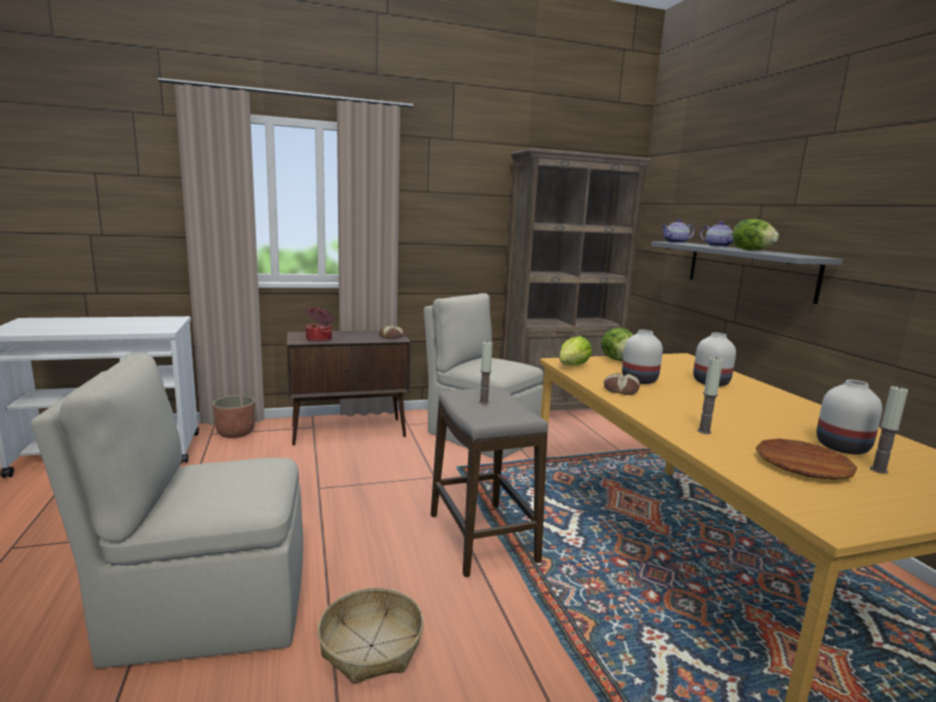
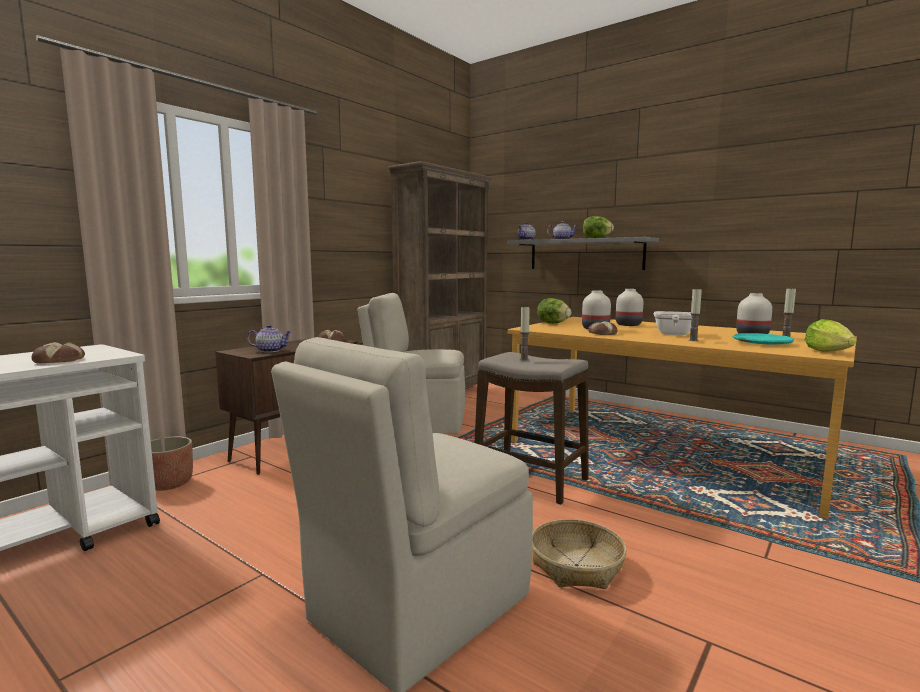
camera: 35 degrees left, 5 degrees down
cooking pot [306,307,334,342] -> teapot [247,325,292,353]
lettuce [559,336,592,366] -> lettuce moved to [805,319,857,352]
brown plate [756,439,857,480] -> turquoise plate [733,333,795,345]
none -> bread [31,342,85,363]
none -> frying pan [654,311,692,335]

